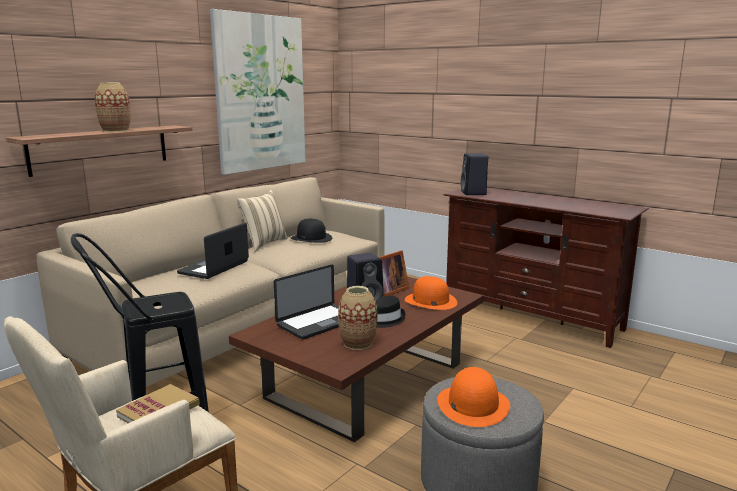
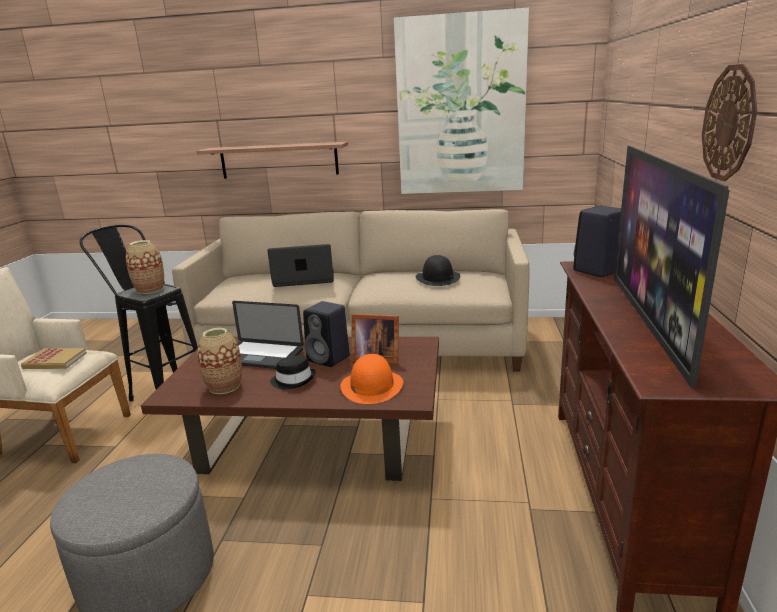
camera: 60 degrees right, 5 degrees up
vase [95,82,131,132] -> vase moved to [126,240,164,294]
beige pillow [237,190,288,252] -> none
orange hat [437,367,510,427] -> none
none -> television [614,146,730,388]
none -> wall clock [702,64,757,181]

